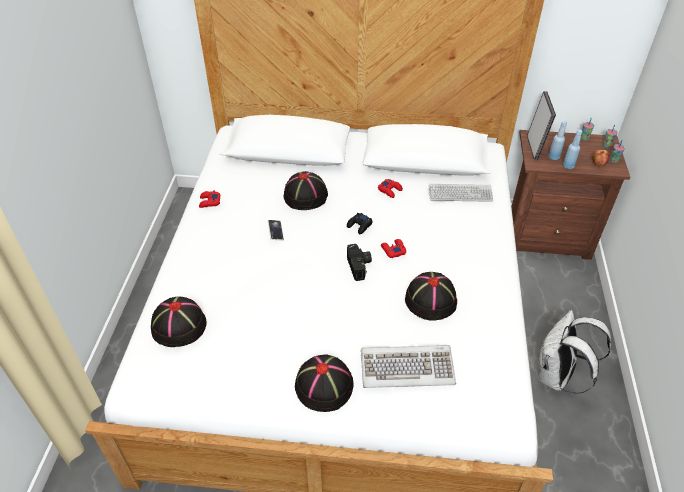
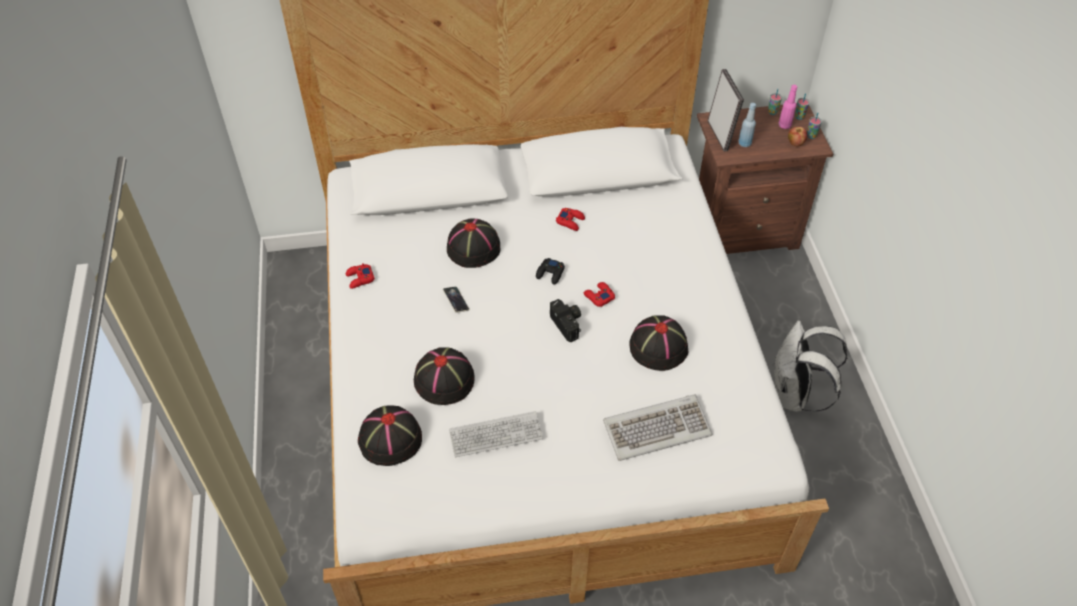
camera: 15 degrees left, 5 degrees up
black hat [295,354,354,412] -> black hat moved to [414,347,474,405]
keyboard [429,184,493,202] -> keyboard moved to [449,411,543,457]
blue bottle [563,129,582,169] -> none
none -> pink bottle [779,85,797,129]

